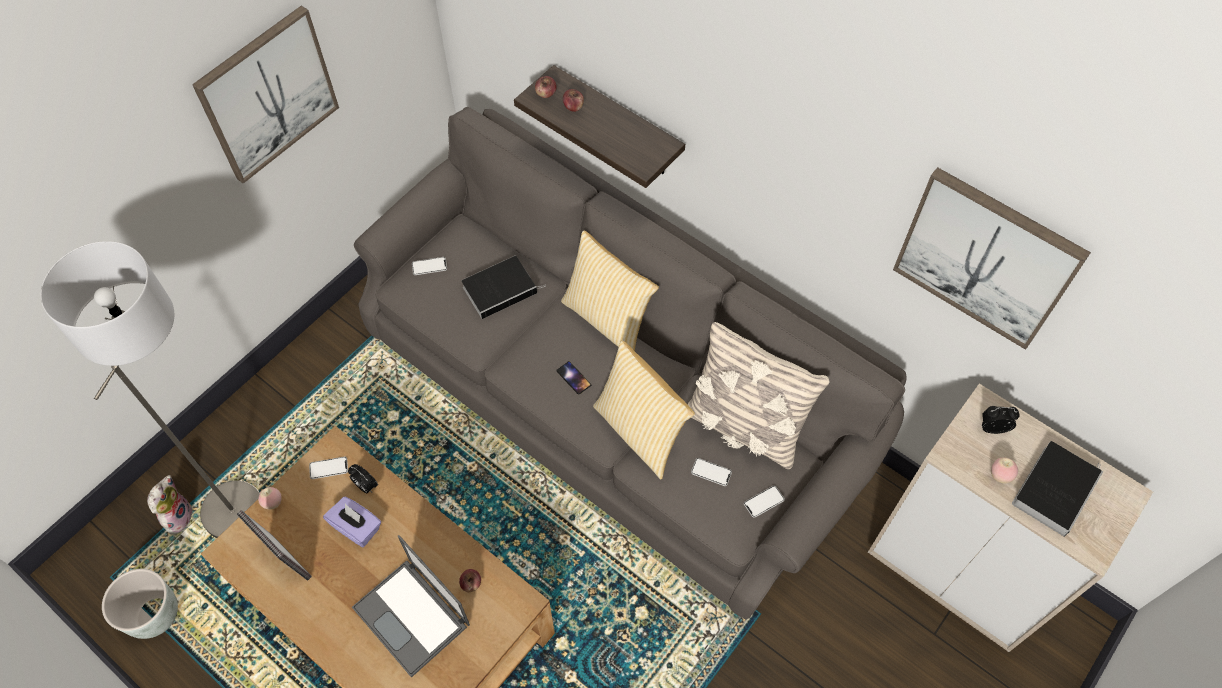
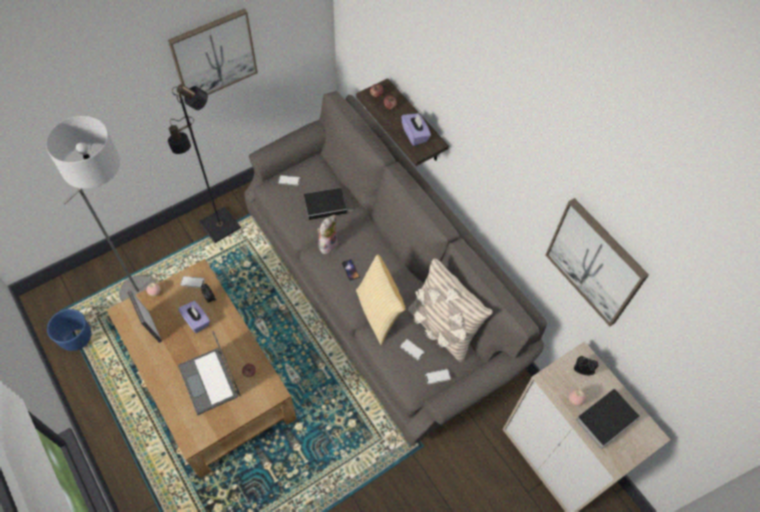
camera: 15 degrees right, 0 degrees up
grey planter [102,569,178,639] -> blue planter [47,309,91,351]
plush toy [147,475,193,535] -> plush toy moved to [317,215,338,254]
pillow [561,231,659,351] -> none
none -> black floor lamp [168,84,241,243]
none -> purple tissue box [401,113,431,146]

